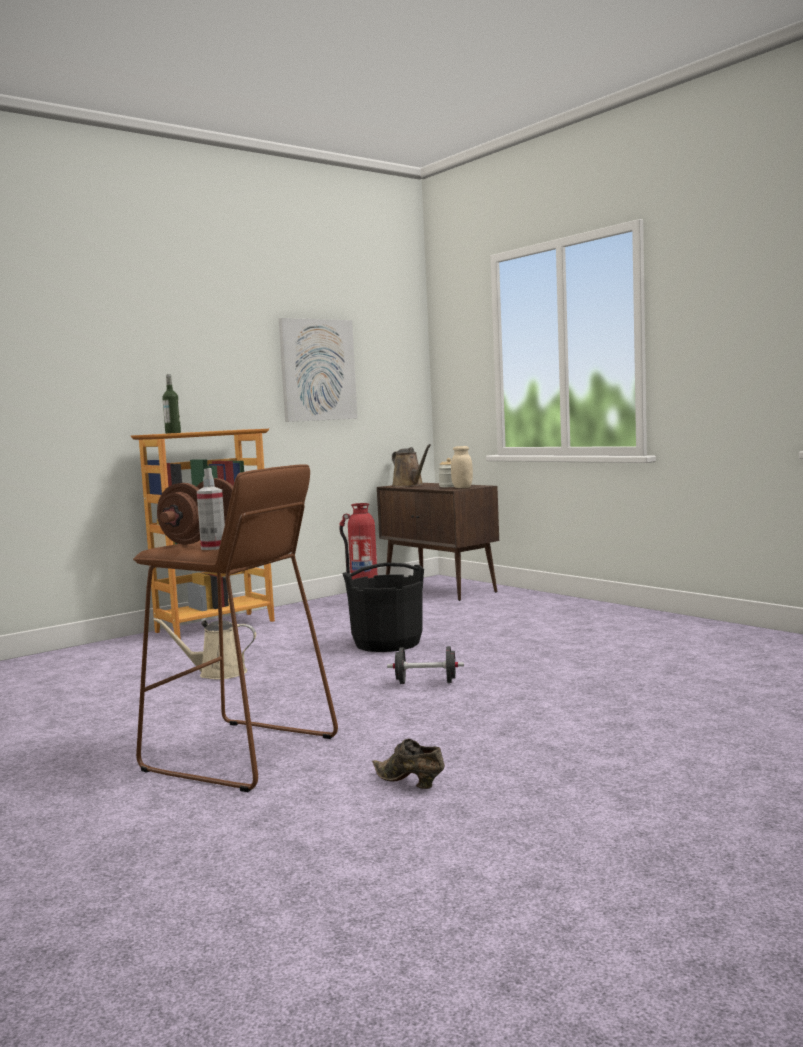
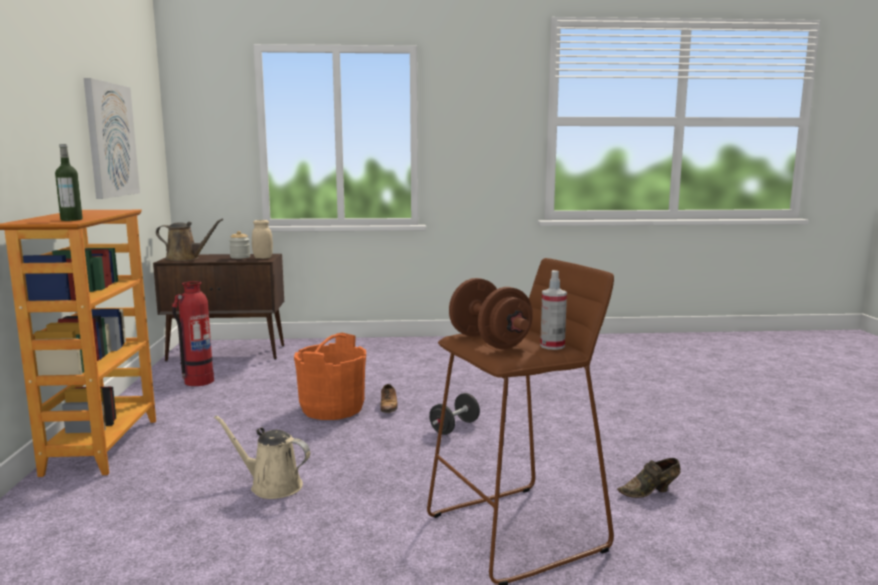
camera: 55 degrees left, 5 degrees up
beige watering can [153,618,256,680] -> beige watering can turned 75 degrees clockwise [214,415,310,499]
black bucket [342,563,424,652] -> orange bucket [294,333,366,420]
none -> shoe [380,384,398,413]

